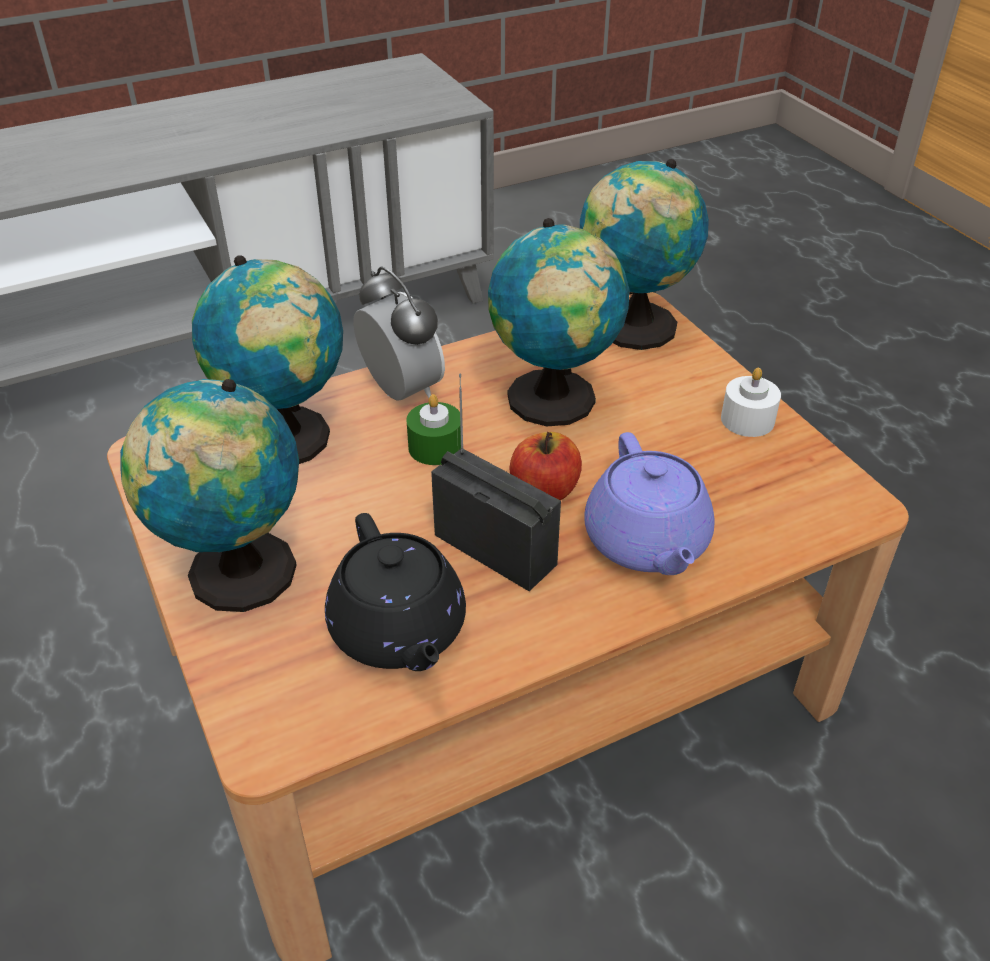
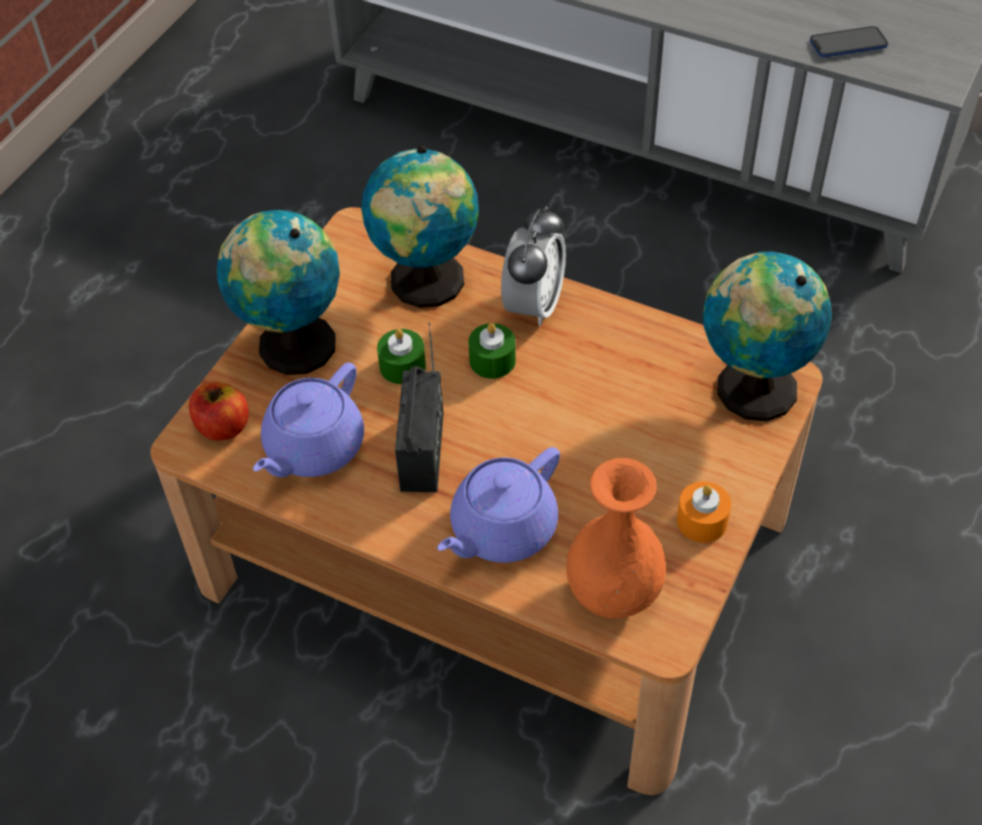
camera: 55 degrees right, 10 degrees up
black teapot [325,513,466,671] -> purple teapot [253,363,364,477]
globe [488,218,629,426] -> none
apple [510,432,582,500] -> apple moved to [189,382,249,440]
white candle [721,368,781,437] -> orange candle [677,481,731,543]
none -> green candle [377,329,426,384]
none -> orange vase [566,458,666,619]
none -> phone [810,26,888,57]

